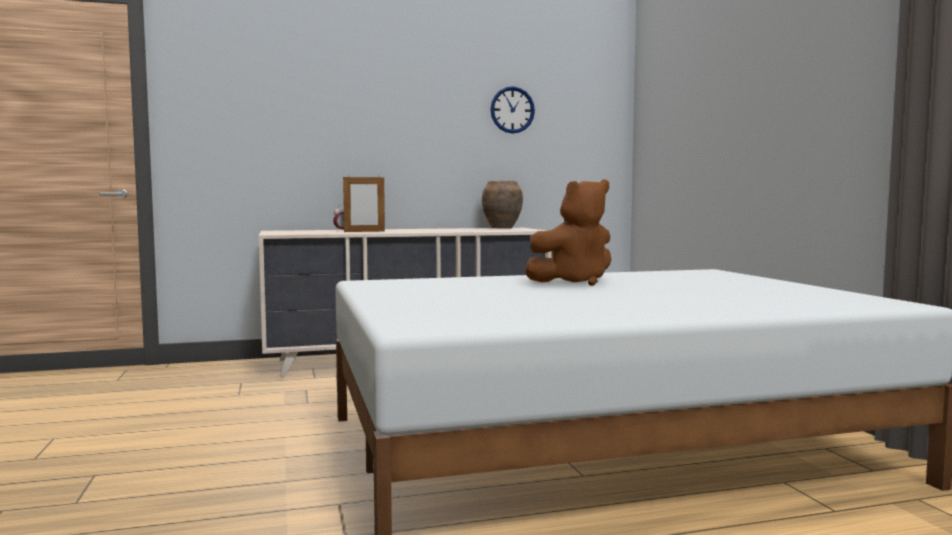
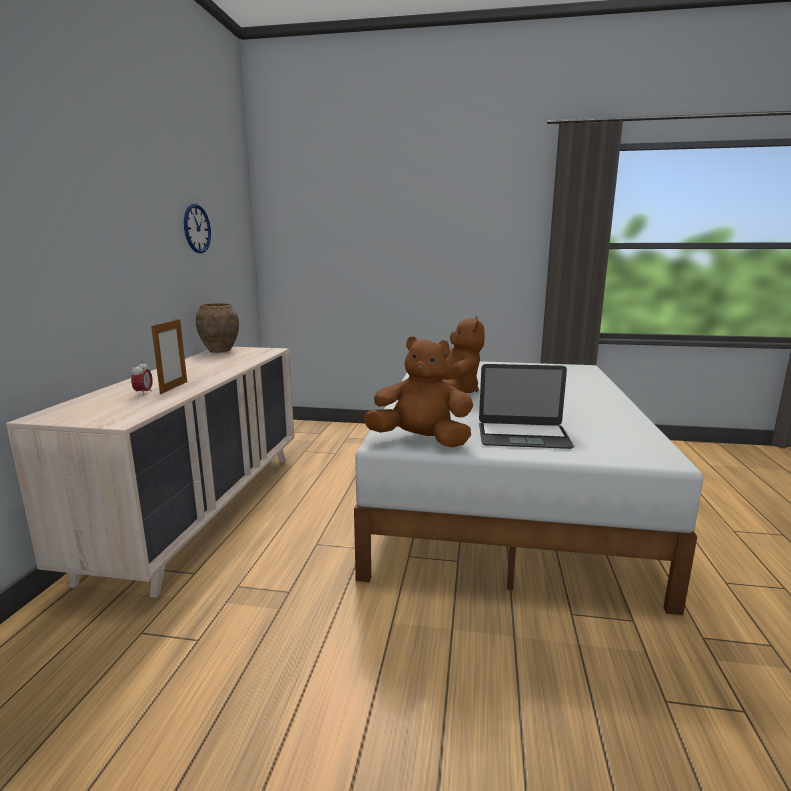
camera: 65 degrees left, 10 degrees up
none -> brown plush toy [363,336,473,448]
none -> laptop [479,364,574,449]

